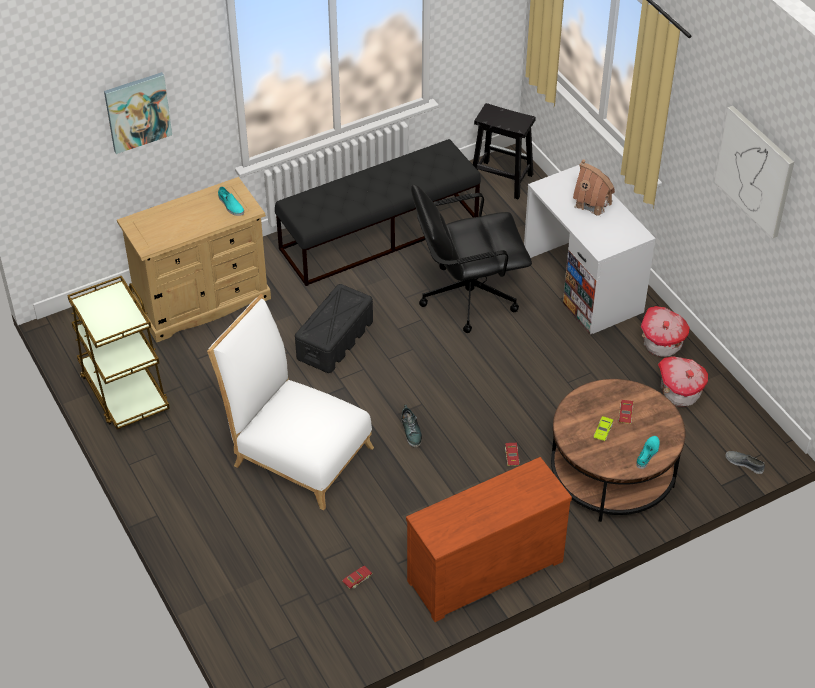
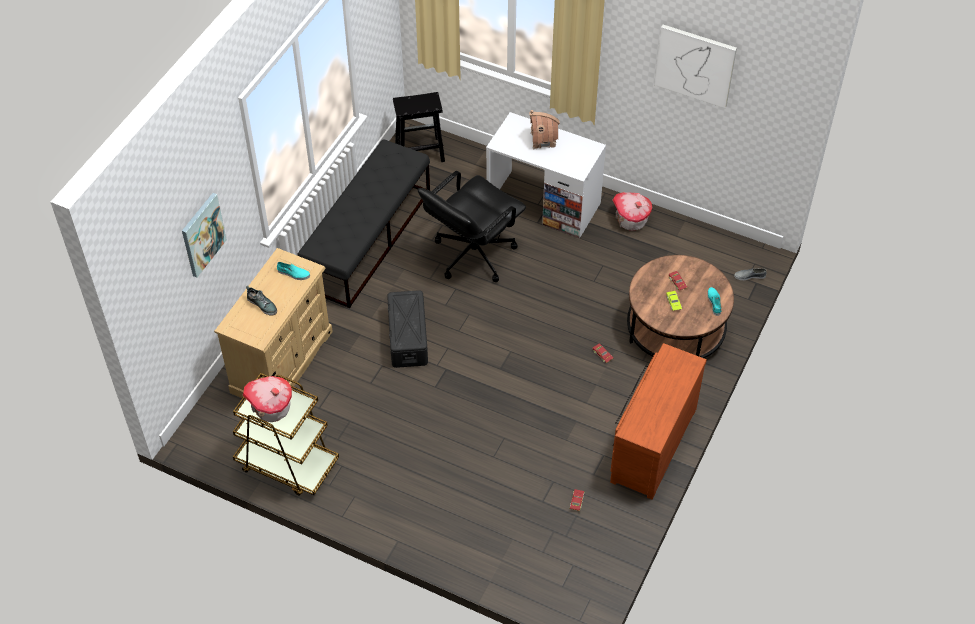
camera: 35 degrees left, 5 degrees up
white chair [207,294,374,510] -> none
shoe [401,405,422,448] -> shoe moved to [246,286,277,316]
toy house [658,356,708,407] -> toy house moved to [243,376,292,422]

